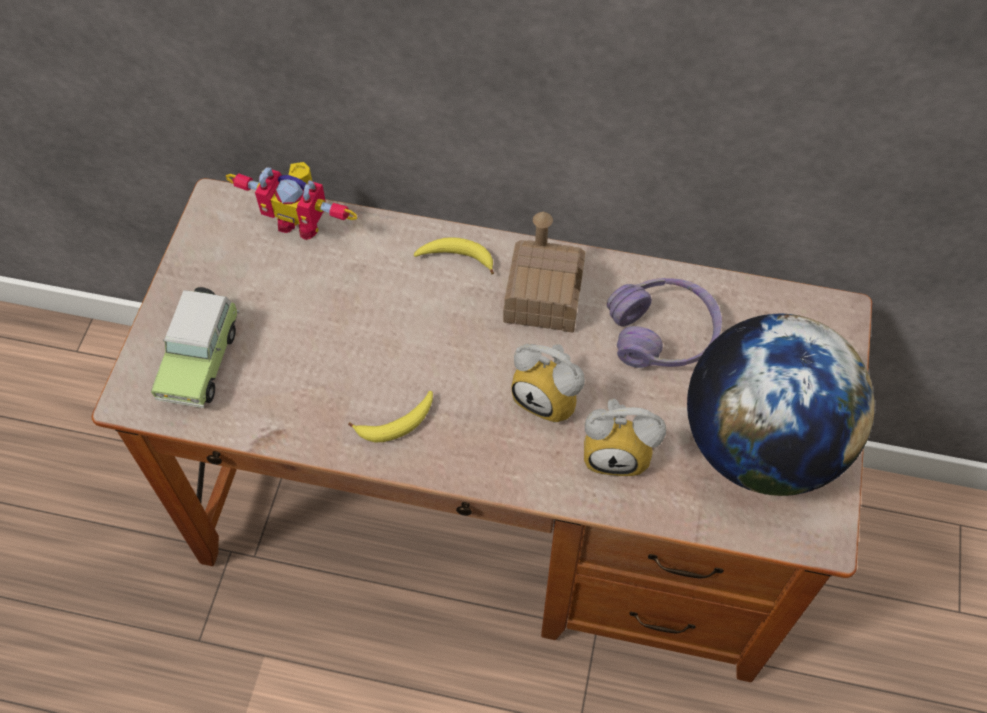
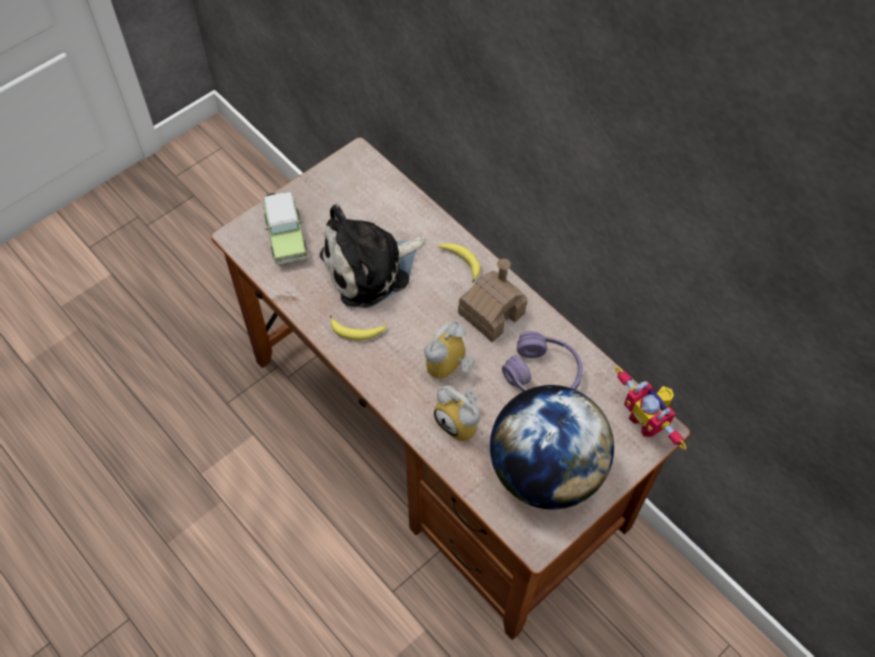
camera: 35 degrees right, 0 degrees up
toy car [151,287,239,408] -> toy car turned 60 degrees counterclockwise [263,192,307,265]
toy robot [225,162,358,240] -> toy robot moved to [615,367,686,450]
alarm clock [511,344,585,423] -> alarm clock turned 60 degrees clockwise [424,321,475,382]
none -> plush toy [320,204,425,308]

